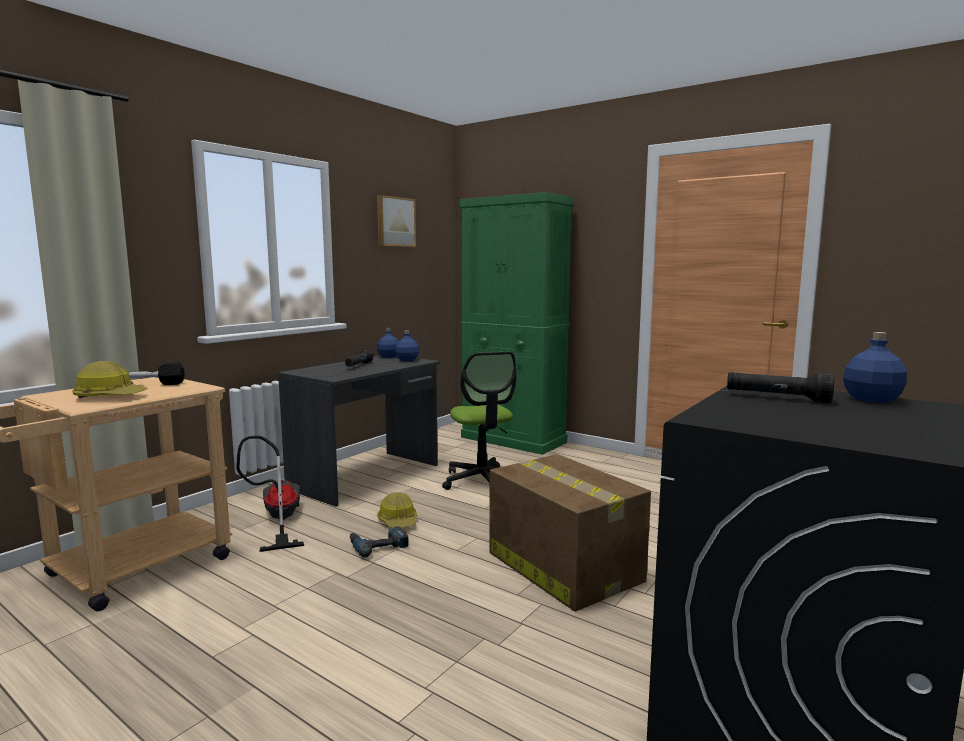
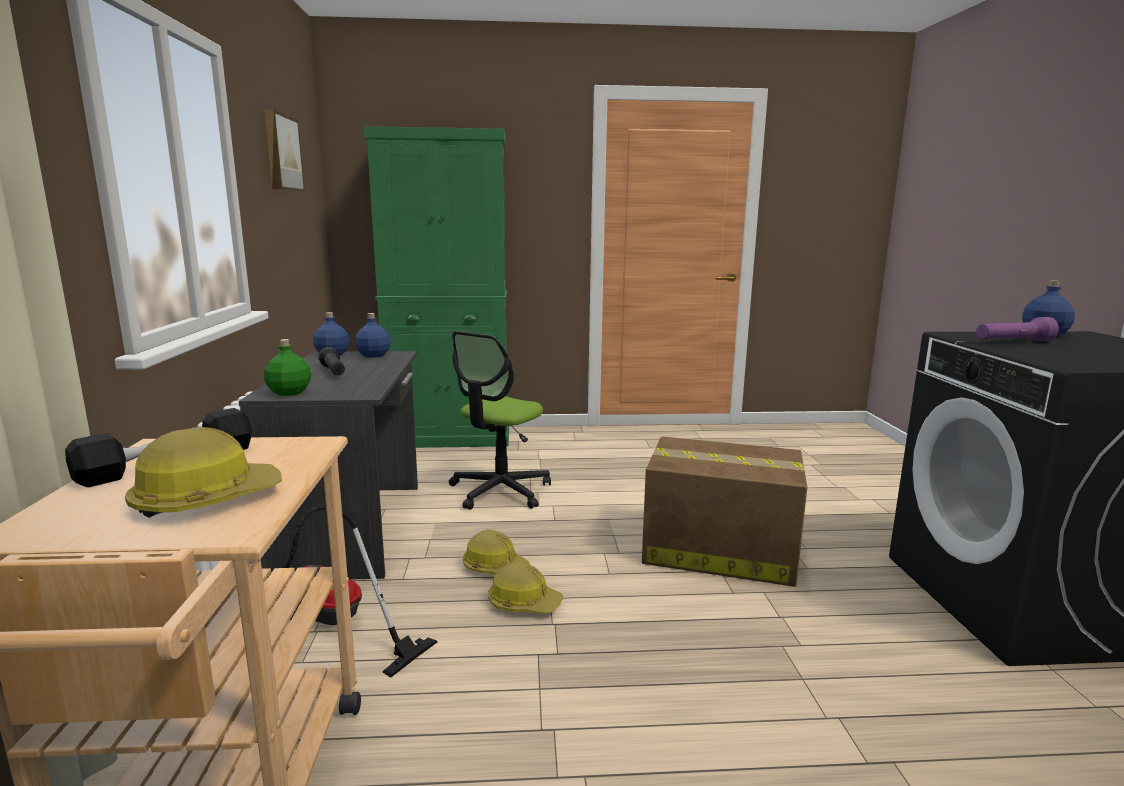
camera: 40 degrees left, 5 degrees up
power drill [350,526,409,558] -> hard hat [488,562,563,613]
office chair [442,352,516,490] -> office chair turned 90 degrees clockwise [449,331,551,510]
black flashlight [727,372,834,403] -> purple flashlight [976,317,1059,342]
none -> green bottle [264,339,311,396]

